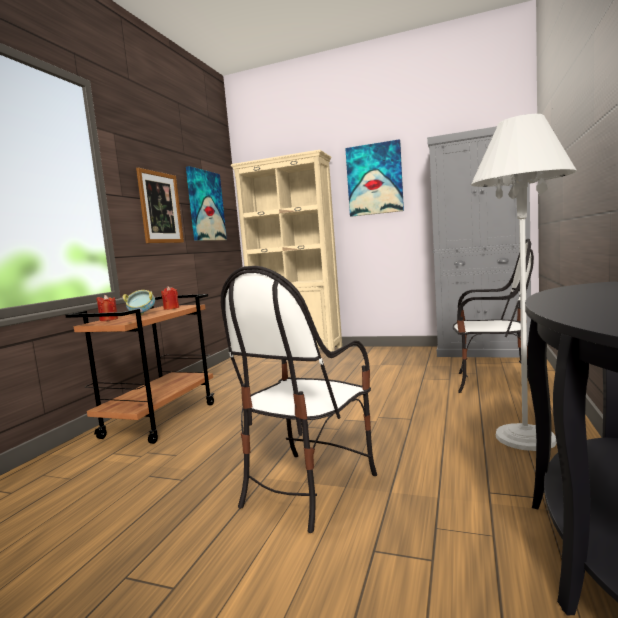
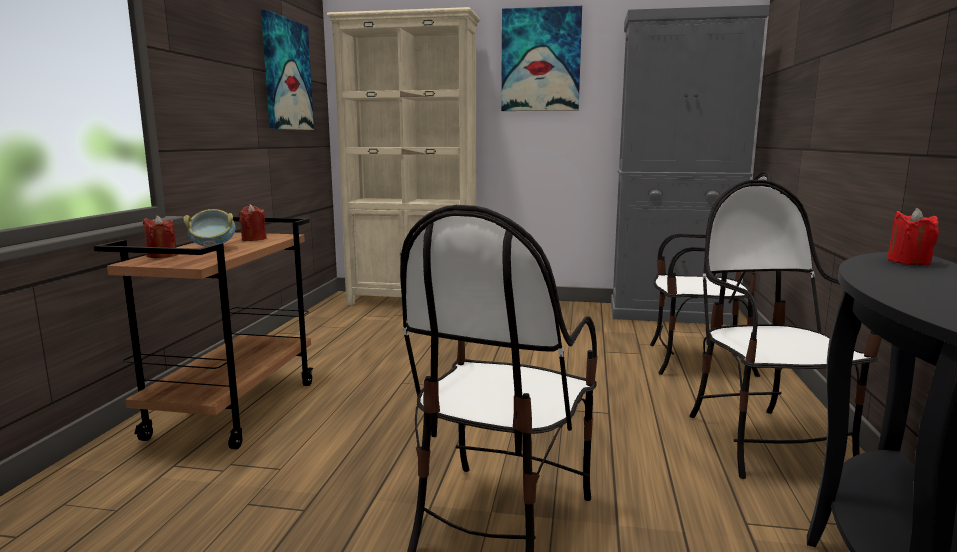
camera: 10 degrees left, 5 degrees up
picture [136,168,184,243] -> none
white floor lamp [471,114,577,451] -> chair [689,180,882,479]
none -> red candle [887,208,939,266]

